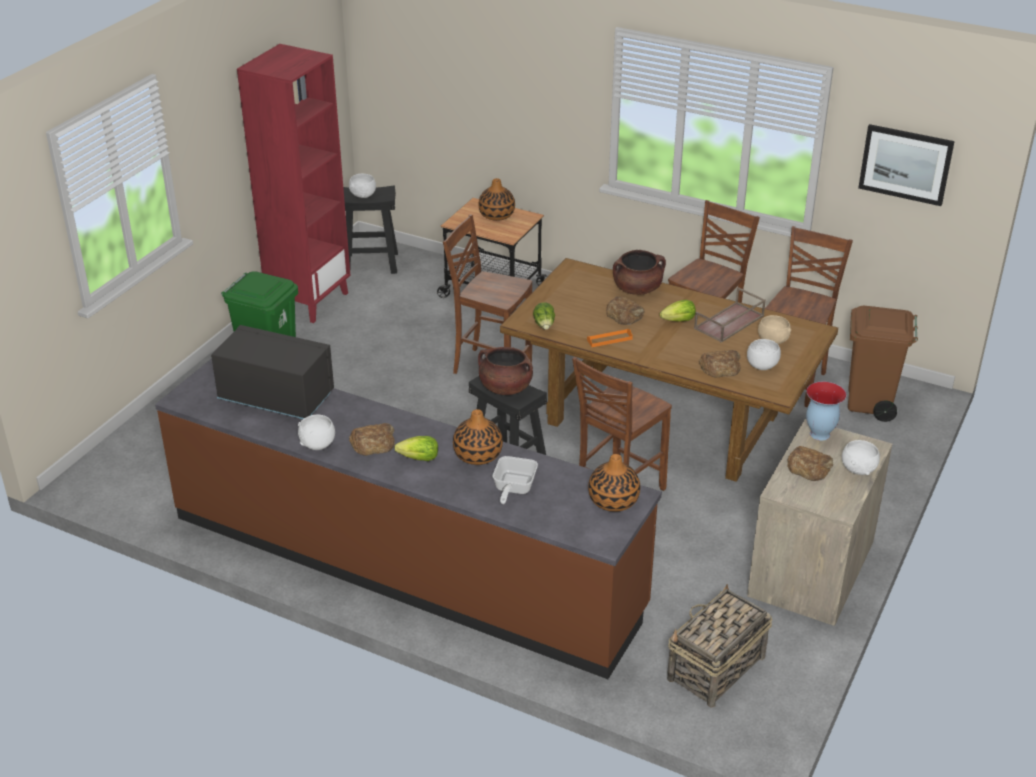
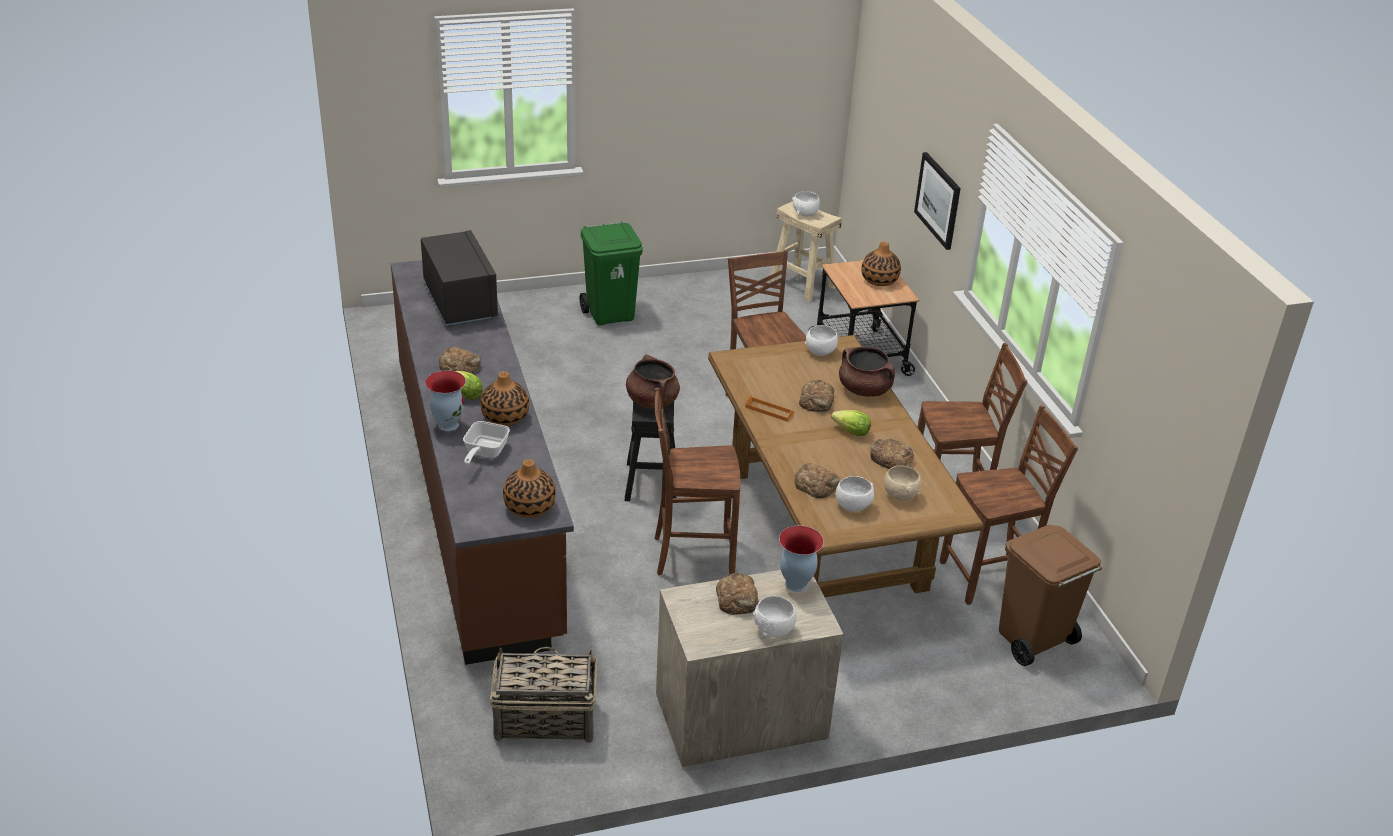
camera: 45 degrees right, 0 degrees up
red bookcase [237,44,351,323] -> none
white bowl [298,415,335,450] -> white bowl moved to [805,325,838,356]
black stool [343,185,398,274] -> beige stool [769,201,842,302]
frying pan [493,456,538,504] -> frying pan turned 45 degrees counterclockwise [463,421,510,465]
lettuce [533,302,555,330] -> none
brown tray [694,287,766,343] -> bread [870,438,914,469]
picture [858,124,955,206] -> picture moved to [914,152,961,250]
none -> vase [425,370,466,431]

